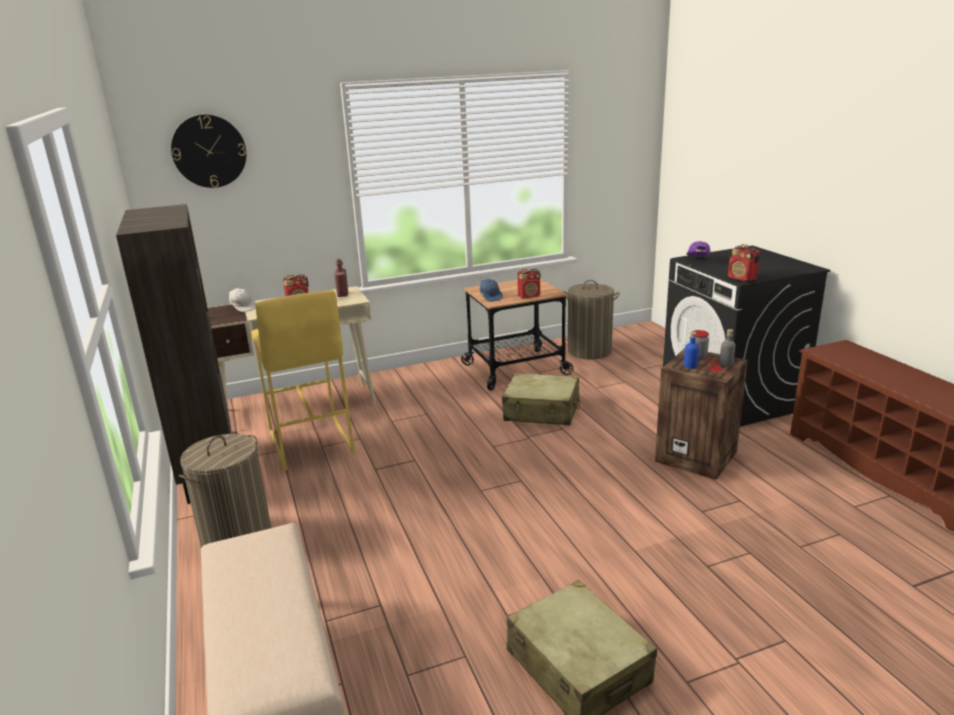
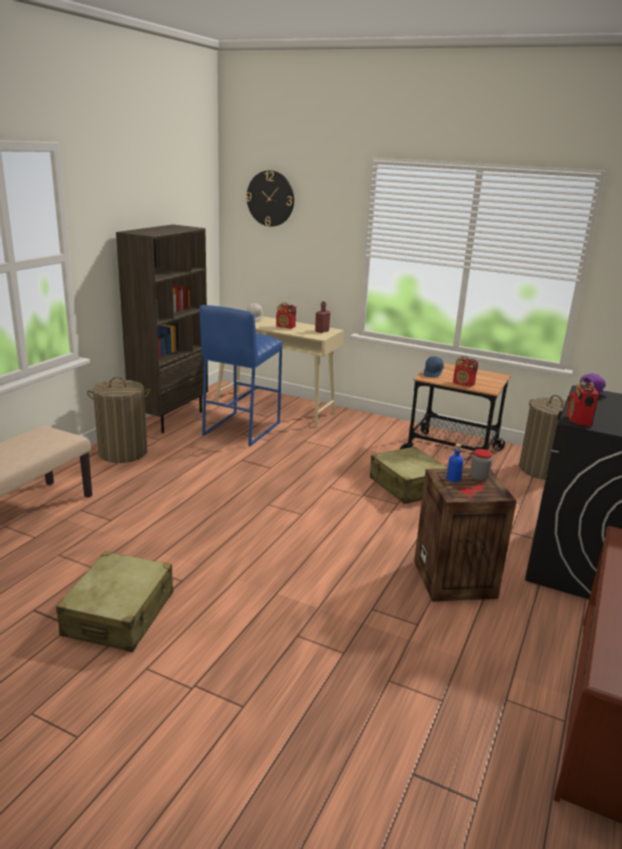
camera: 45 degrees right, 0 degrees up
yellow stool [251,290,355,471] -> blue stool [199,305,283,446]
grey bottle [720,329,736,366] -> none

